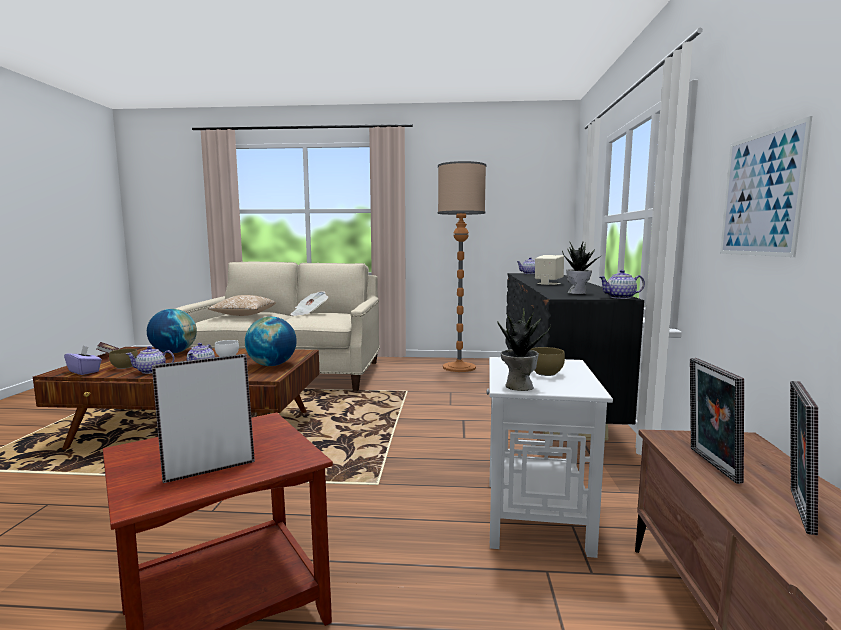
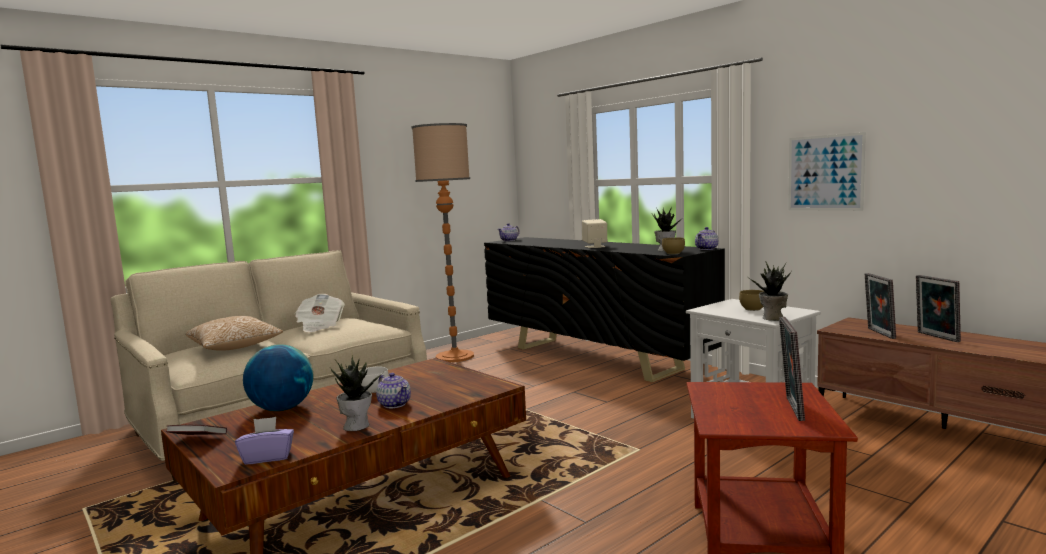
camera: 45 degrees left, 0 degrees up
brown bowl [109,348,138,369] -> brown bowl moved to [662,237,685,254]
teapot [126,346,174,374] -> potted plant [331,355,384,431]
globe [245,317,297,366] -> none
picture frame [690,358,744,484] -> picture frame turned 45 degrees clockwise [865,273,896,339]

